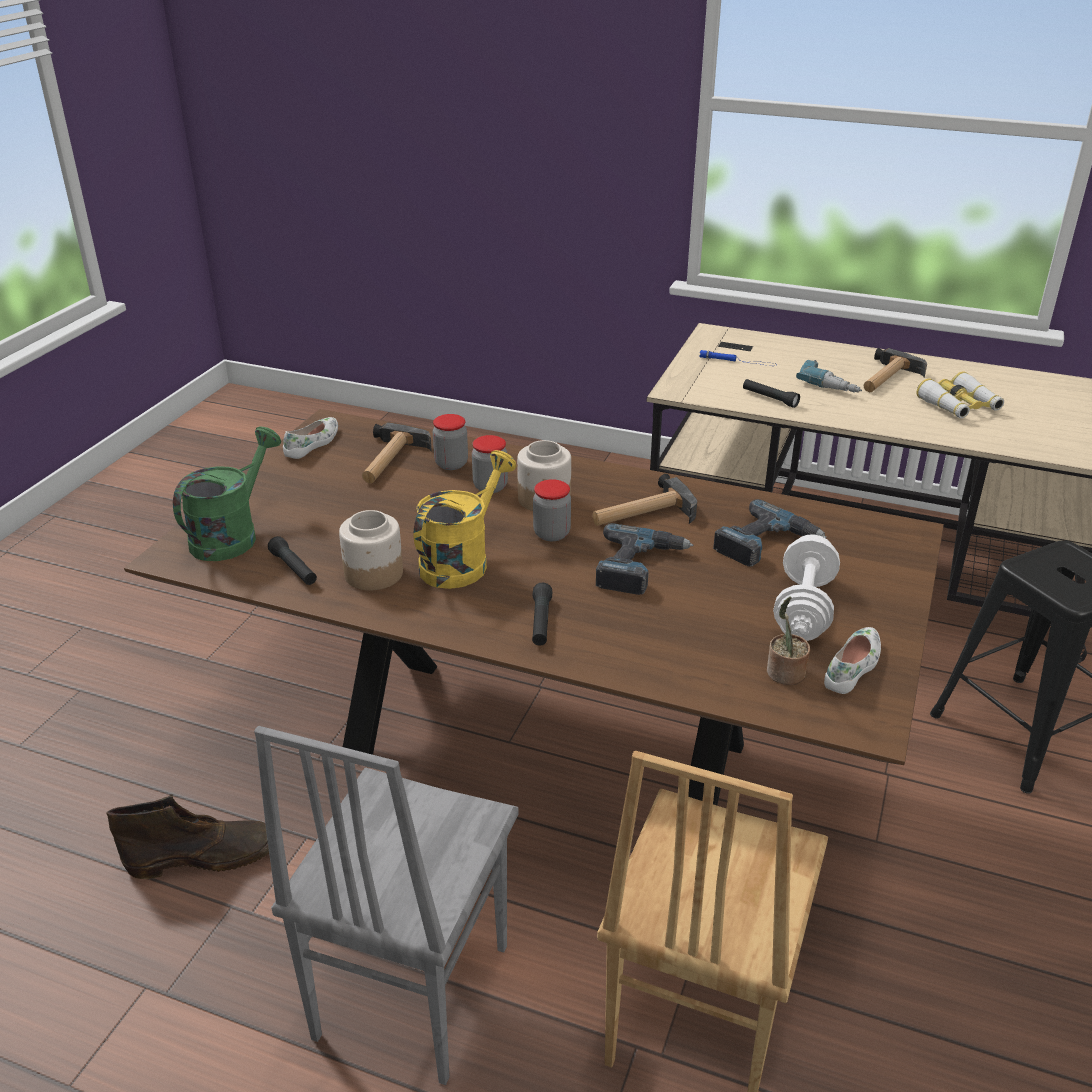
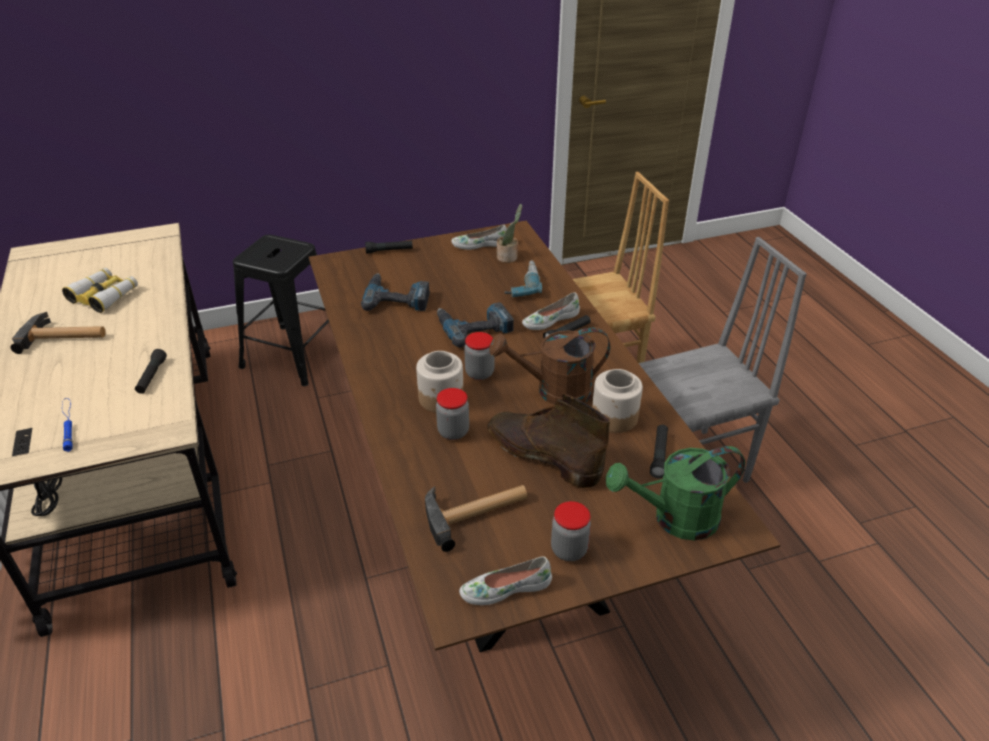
camera: 130 degrees left, 5 degrees up
brown boot [106,795,269,879] -> brown boot moved to [487,394,610,488]
yellow watering can [413,450,516,589] -> brown watering can [489,327,610,405]
jar [433,414,468,470] -> jar moved to [551,501,591,561]
hammer [593,474,697,526] -> none
white dumbbell [773,534,840,641] -> none
power drill [796,360,862,393] -> power drill moved to [505,260,542,297]
none -> black flashlight [365,241,413,253]
none -> white shoe [522,292,580,330]

